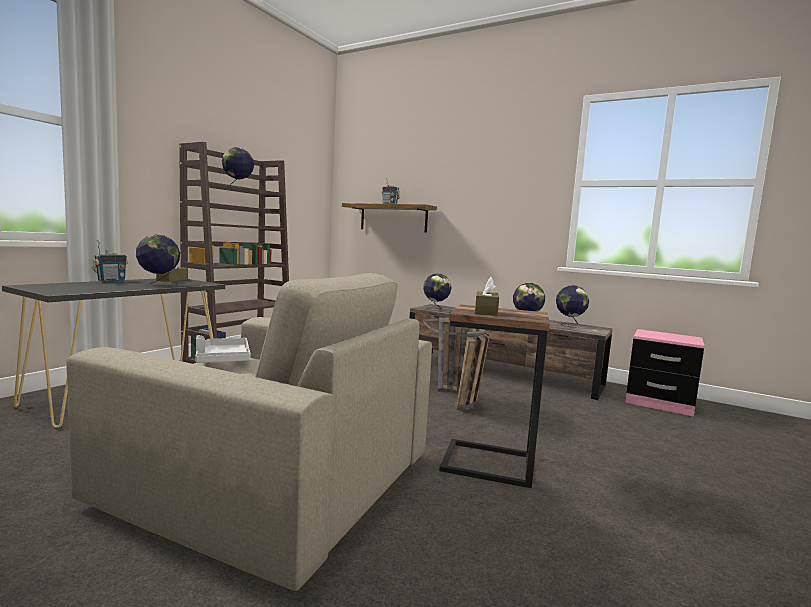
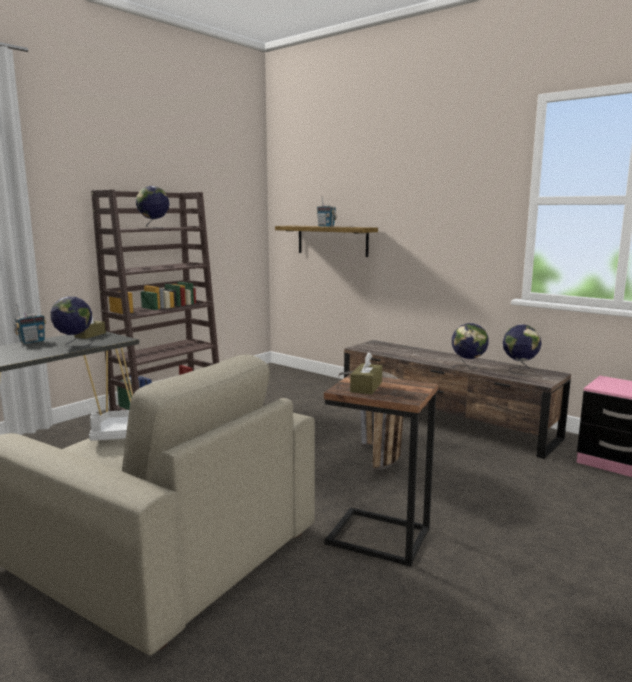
camera: 10 degrees right, 5 degrees up
globe [423,274,452,310] -> none

